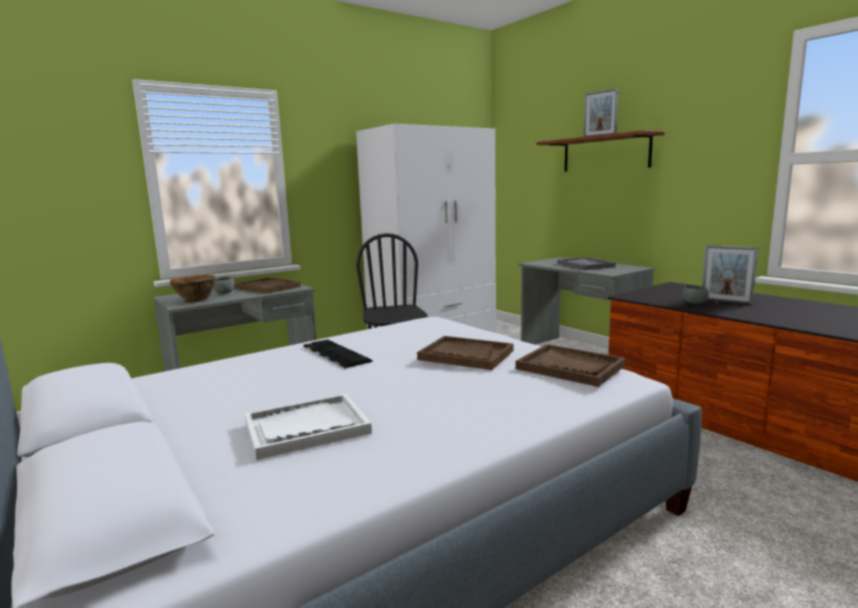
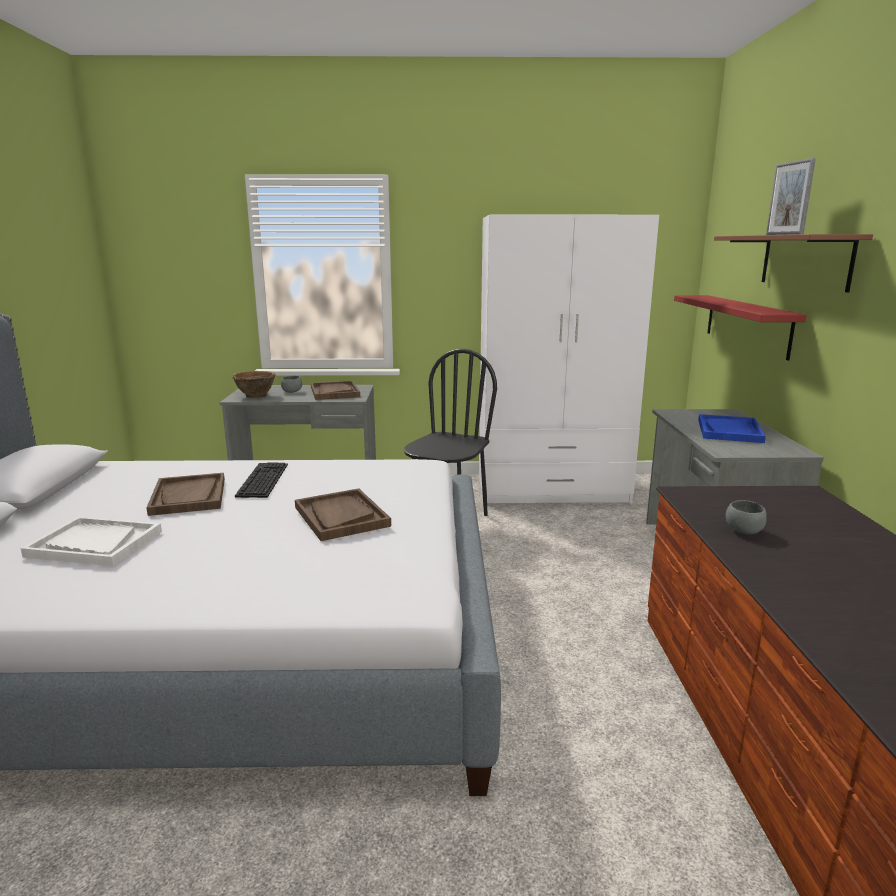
camera: 35 degrees right, 5 degrees up
brown tray [515,344,625,387] -> brown tray moved to [146,473,225,516]
grey tray [557,257,616,270] -> blue tray [698,414,766,443]
picture frame [702,245,758,305] -> none
none -> red shelf [674,295,806,360]

